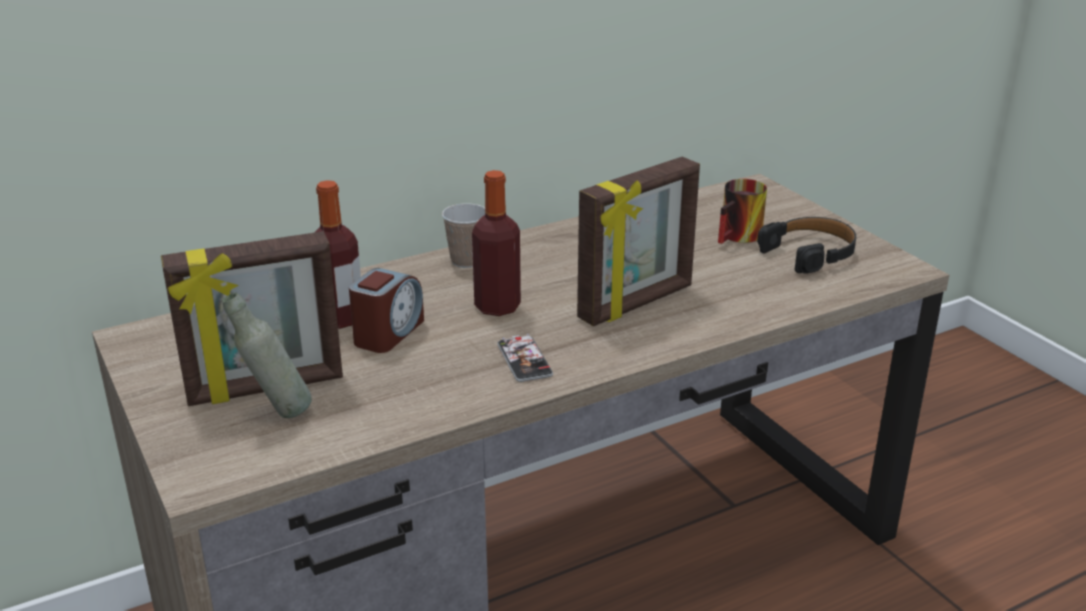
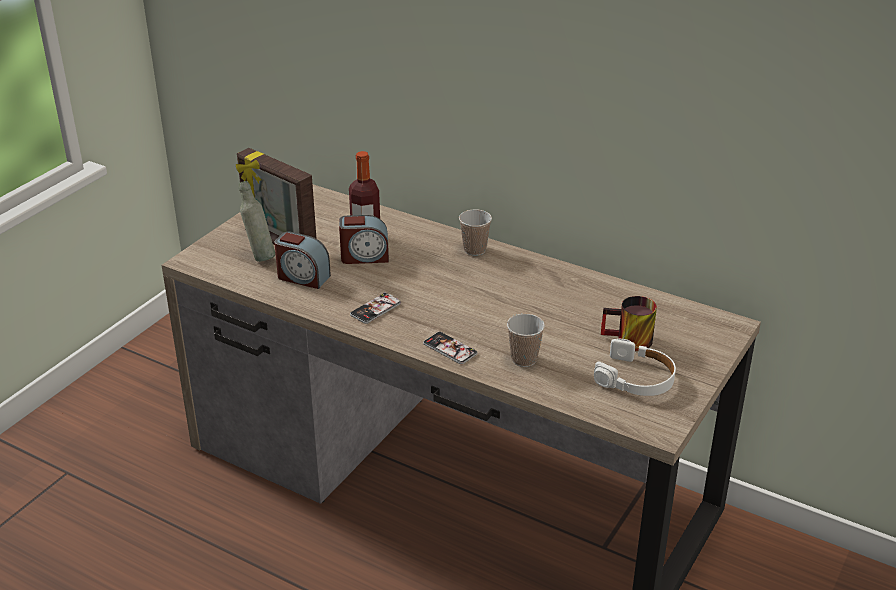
camera: 60 degrees right, 5 degrees up
bottle [472,170,521,316] -> none
picture frame [577,157,700,326] -> none
black headphones [757,217,856,274] -> white headphones [594,339,676,396]
none -> alarm clock [274,231,331,289]
none -> phone [423,332,478,364]
none -> cup [507,314,545,367]

